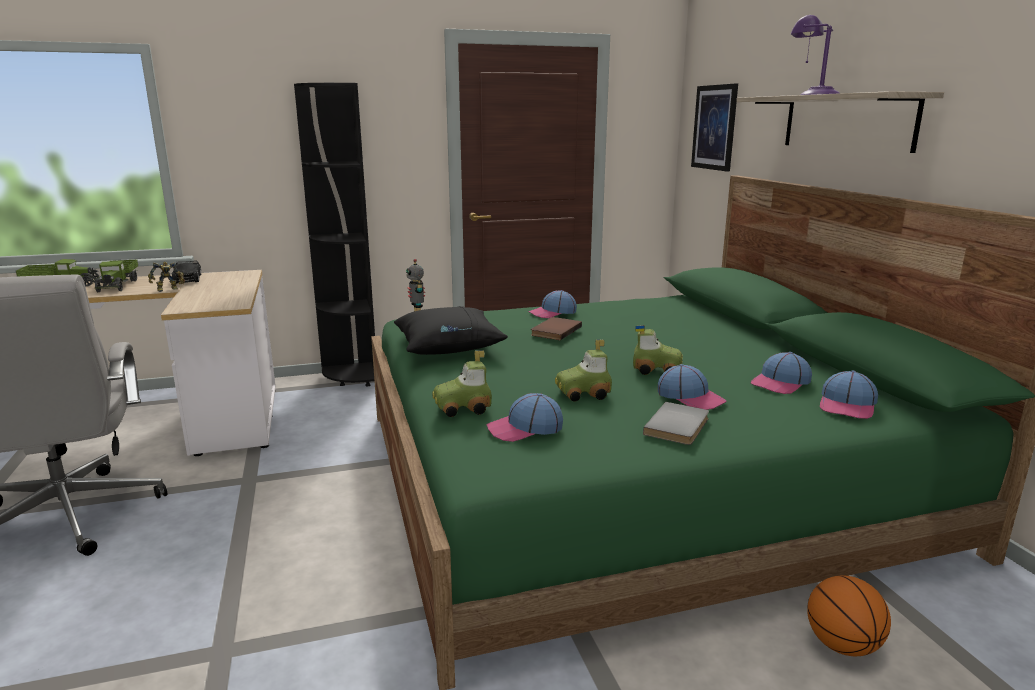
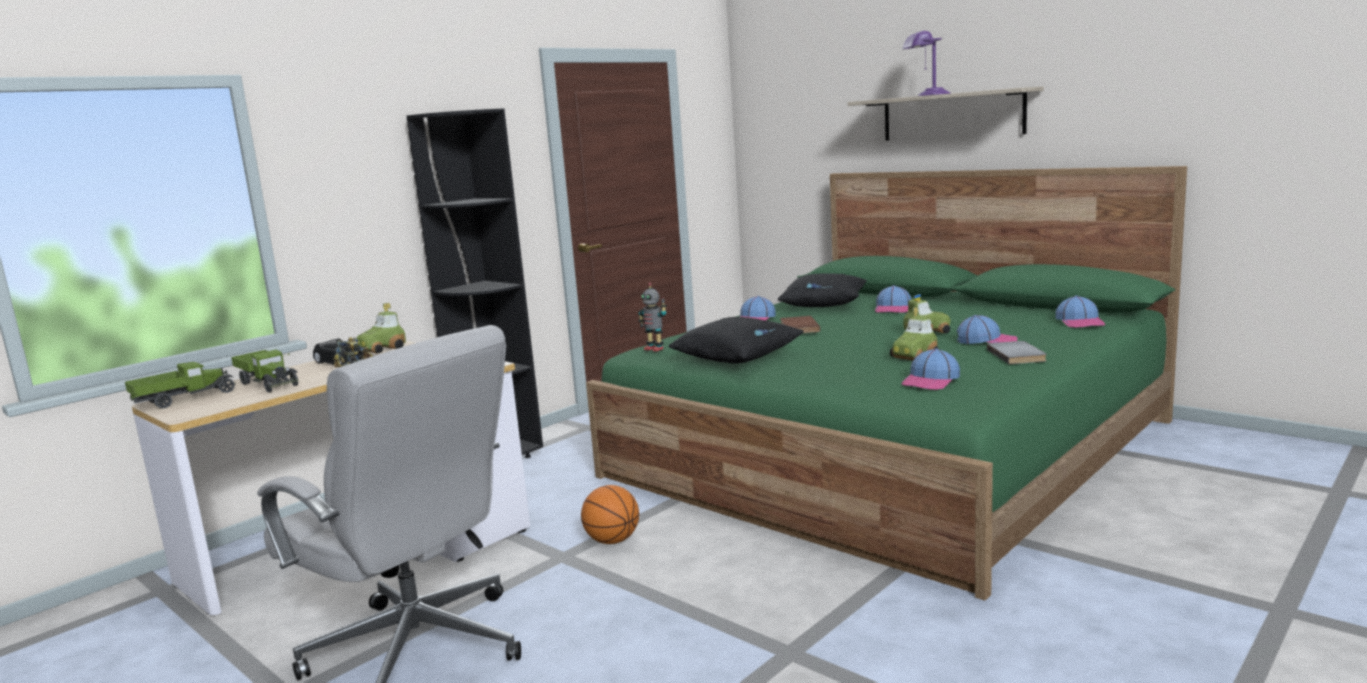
camera: 30 degrees left, 5 degrees down
toy car [432,350,492,417] -> toy car moved to [356,303,406,353]
picture [691,83,738,171] -> none
cap [751,352,812,394] -> cap moved to [875,285,911,313]
basketball [807,575,891,656] -> basketball moved to [581,485,639,544]
none -> black pillow [778,273,867,307]

